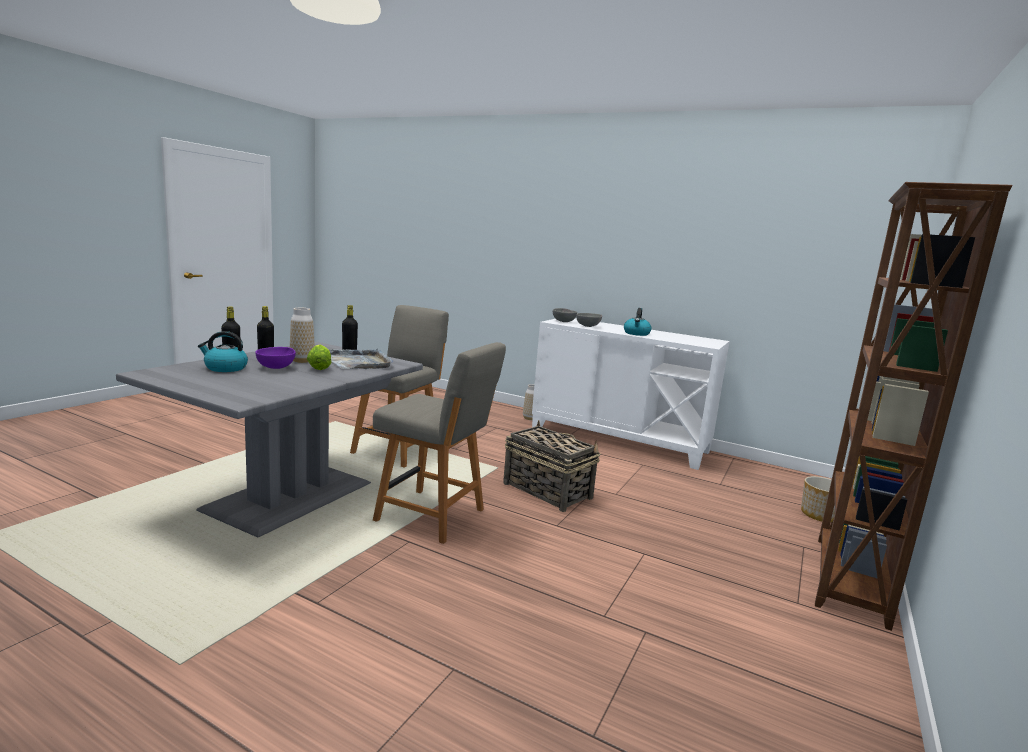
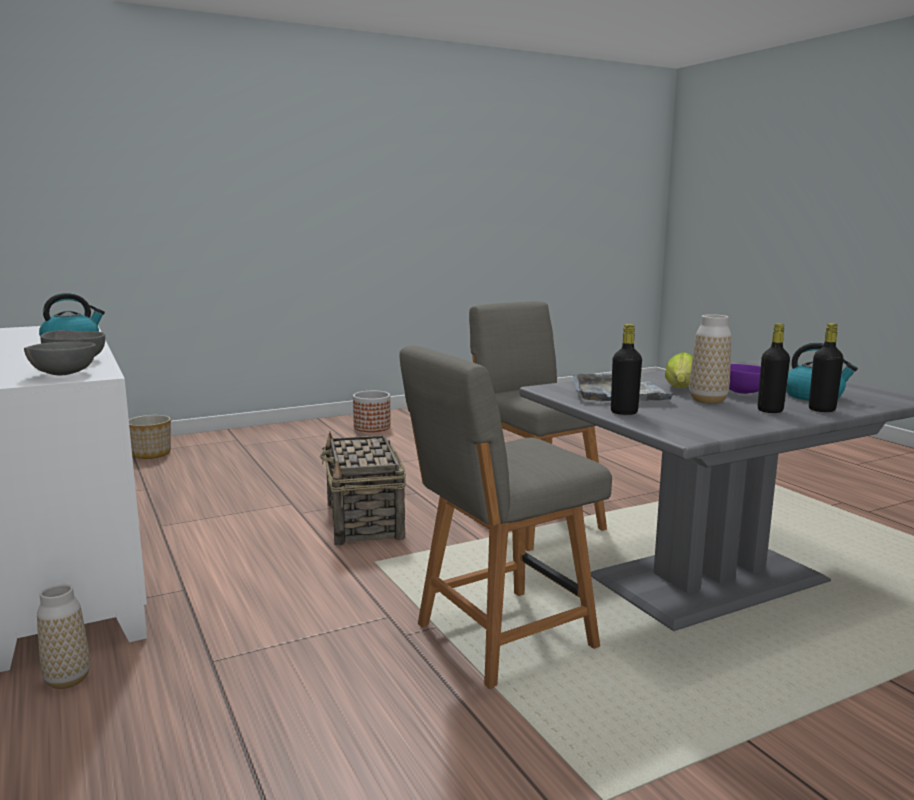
camera: 145 degrees left, 0 degrees up
brown bookcase [815,182,1012,631] -> none
none -> planter [353,391,391,432]

